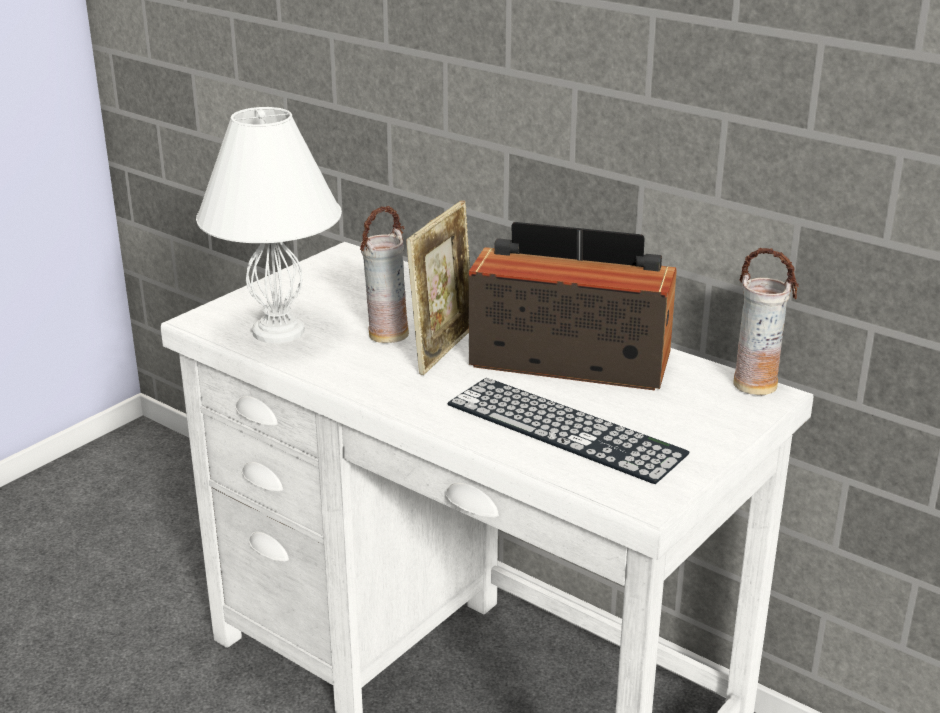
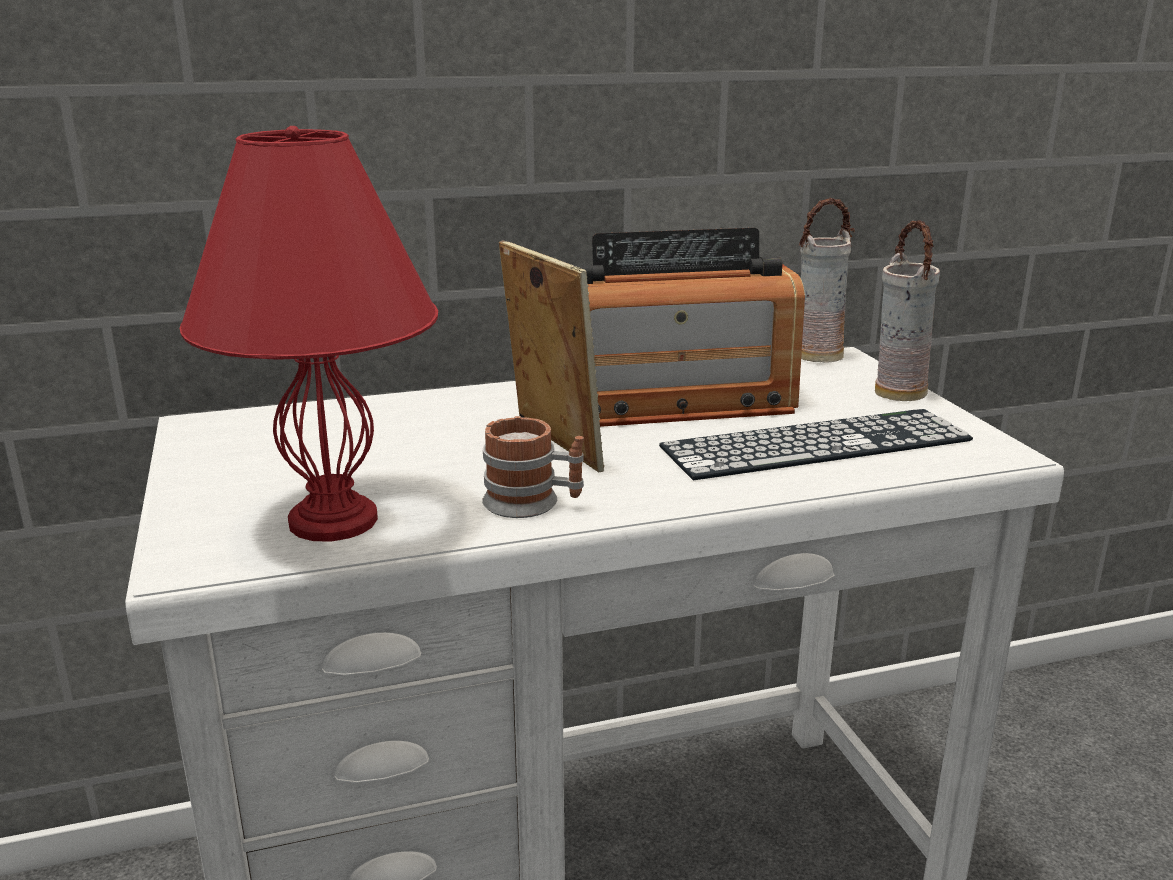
camera: 55 degrees left, 5 degrees down
white table lamp [196,107,342,343] -> red table lamp [180,126,438,541]
vase [360,206,409,343] -> vase moved to [875,221,940,401]
radio [469,222,676,391] -> radio turned 150 degrees counterclockwise [574,228,805,427]
none -> mug [482,416,584,518]

